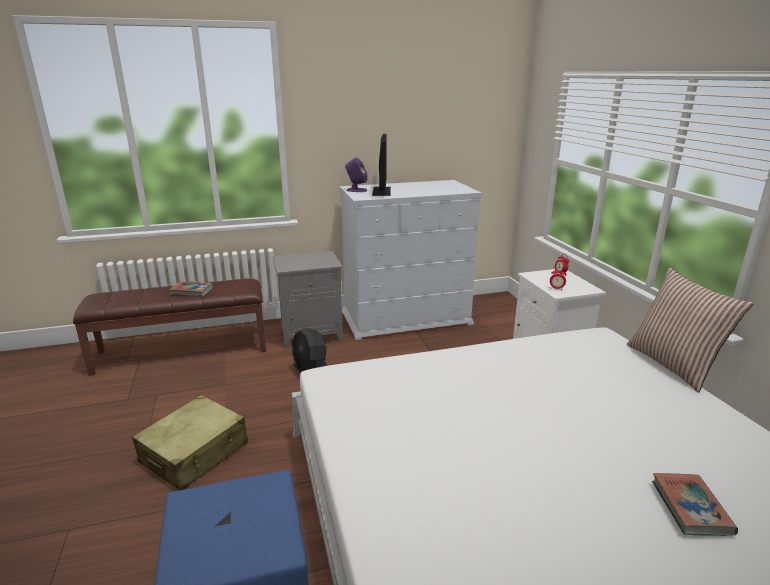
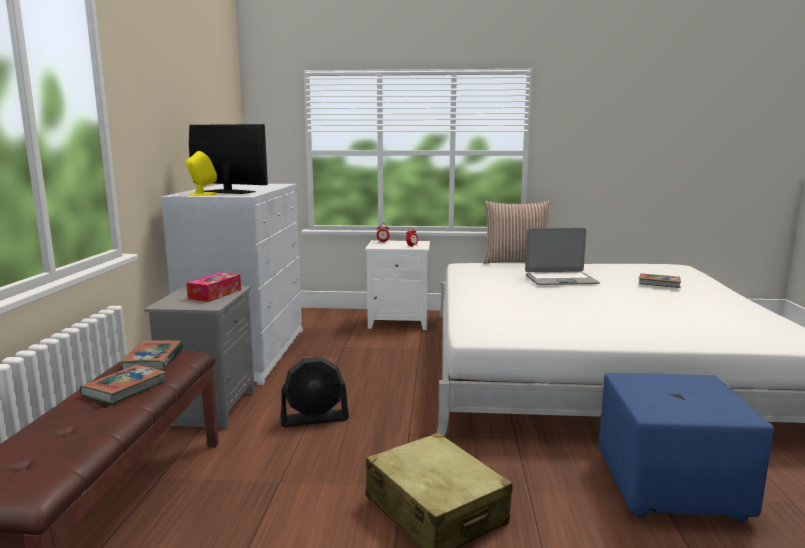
camera: 70 degrees left, 10 degrees down
purple speaker [345,157,368,192] -> yellow speaker [186,151,217,196]
none -> book [120,340,183,370]
none -> tissue box [186,272,241,302]
none -> laptop [525,228,600,285]

